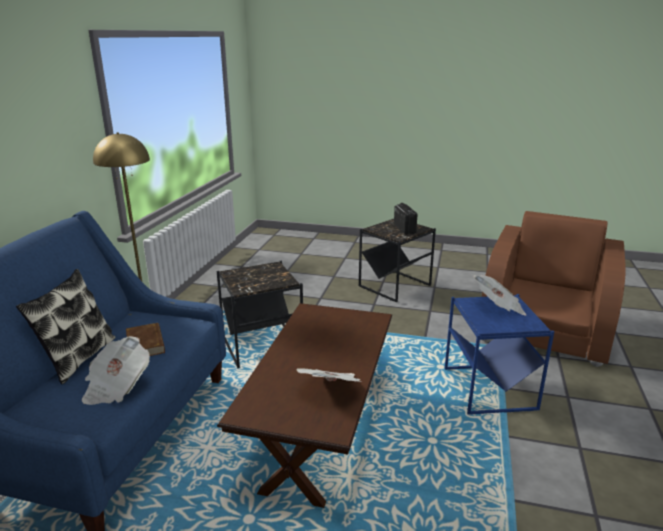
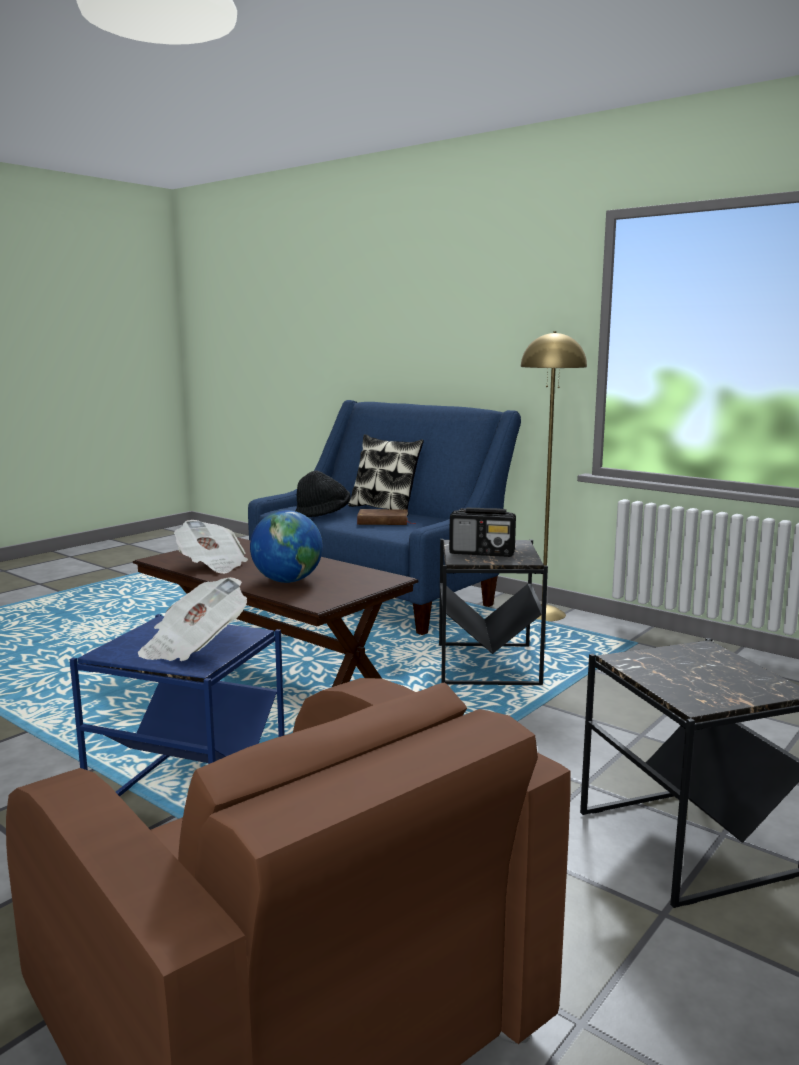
camera: 115 degrees right, 10 degrees down
newspaper [82,336,150,405] -> black hat [296,471,350,517]
radio [394,203,417,235] -> radio moved to [449,508,516,557]
none -> globe [250,510,323,583]

